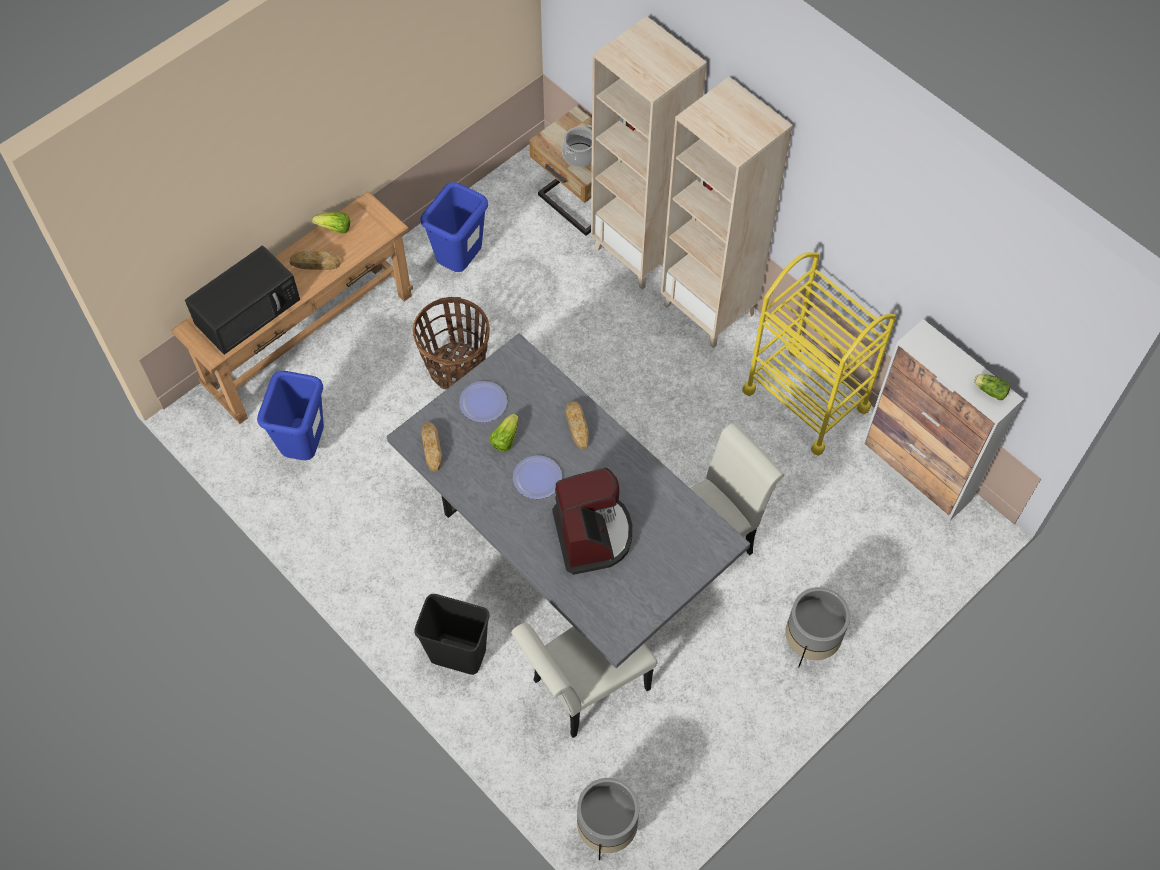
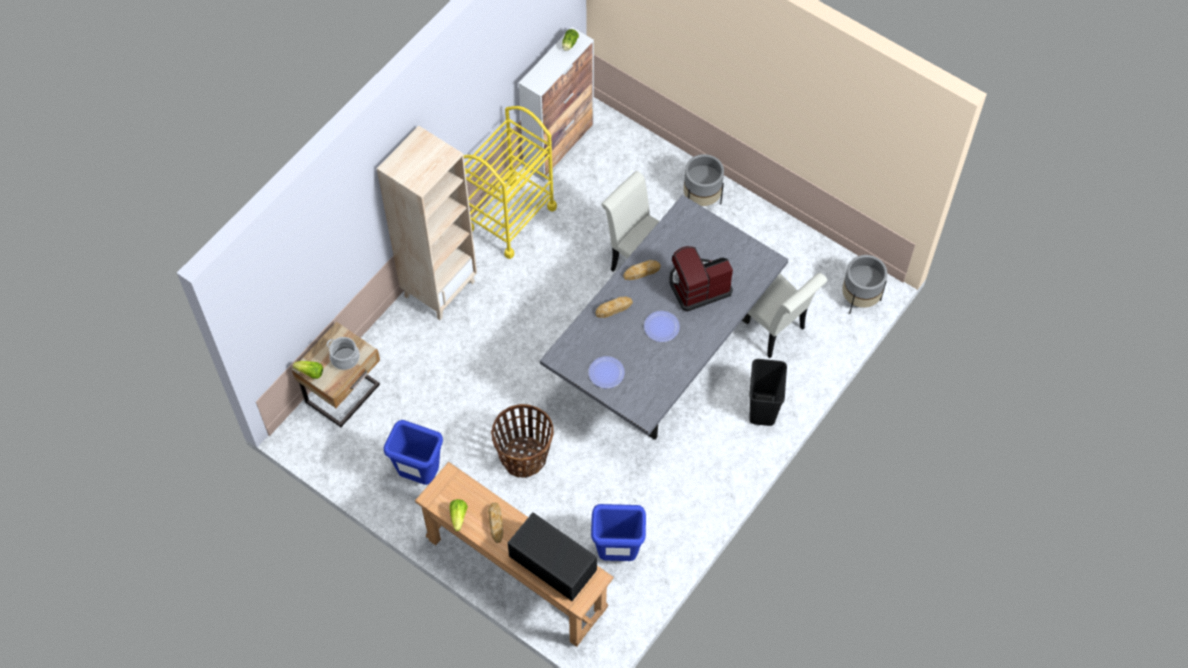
camera: 100 degrees left, 0 degrees up
bread [421,422,443,472] -> bread moved to [623,260,661,280]
lettuce [489,414,519,452] -> lettuce moved to [293,361,323,379]
beige bookcase [591,16,707,290] -> none

